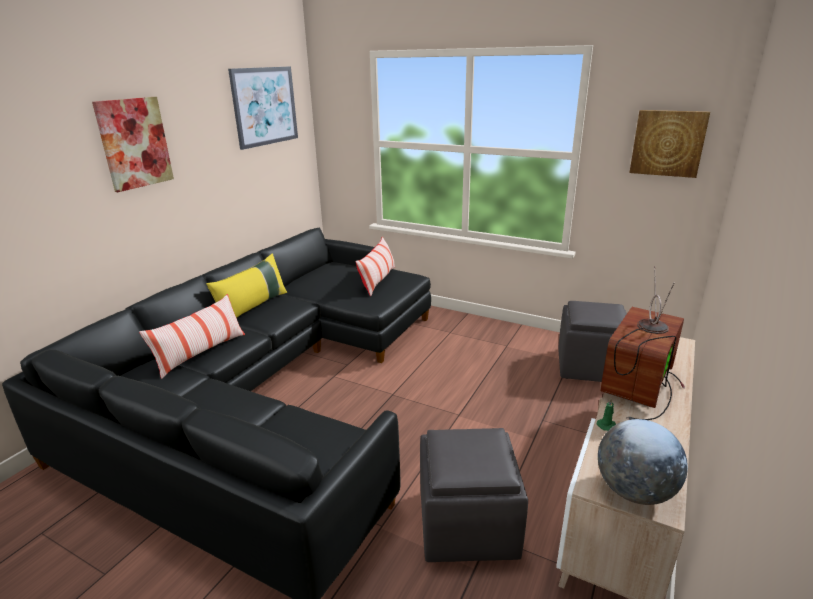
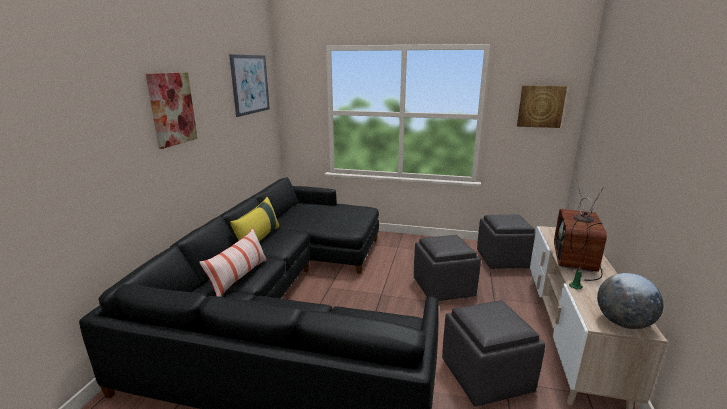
camera: 15 degrees left, 5 degrees down
pillow [355,237,395,296] -> none
none -> grey ottoman [414,235,481,301]

